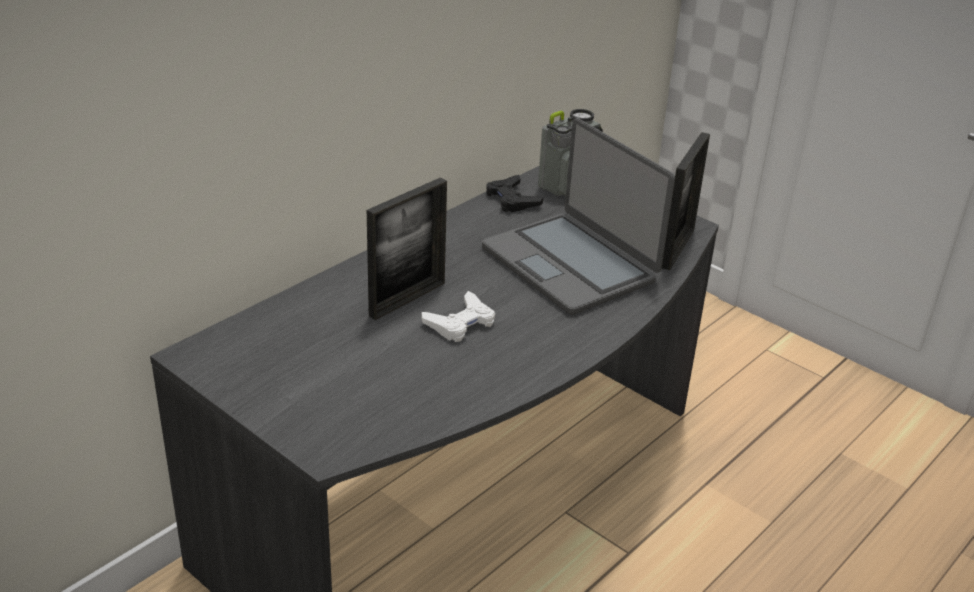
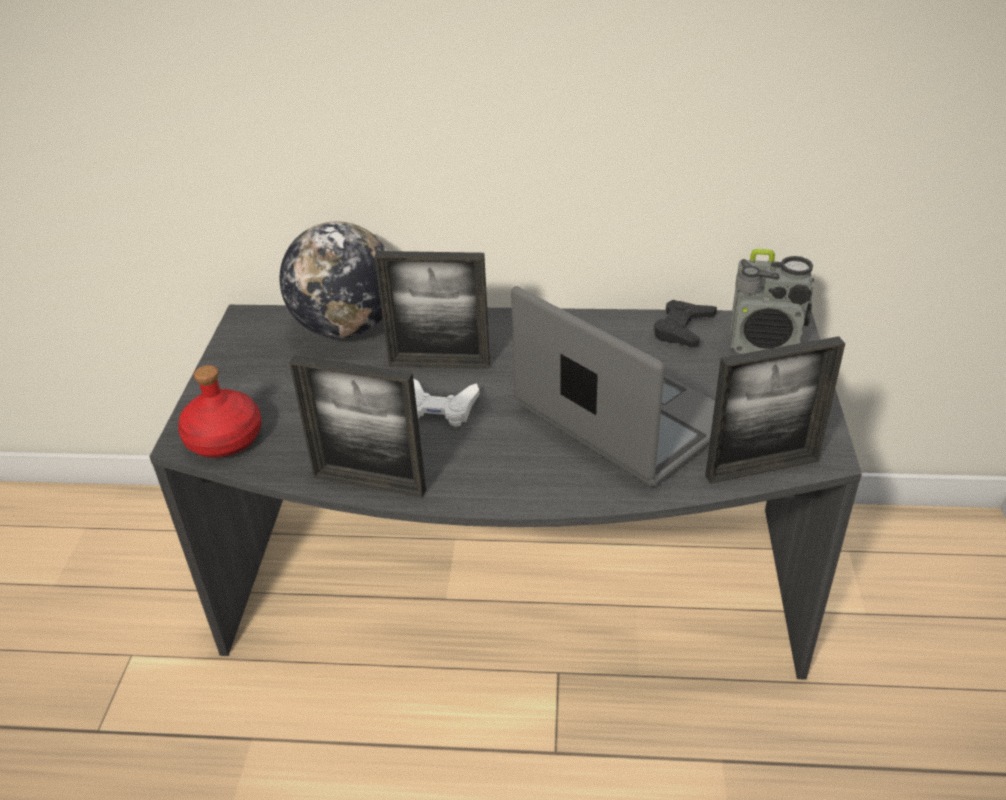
camera: 55 degrees right, 5 degrees up
laptop [482,118,675,315] -> laptop turned 120 degrees clockwise [511,286,715,487]
none -> red bottle [178,365,262,458]
none -> globe [280,222,388,338]
none -> picture frame [289,355,426,498]

